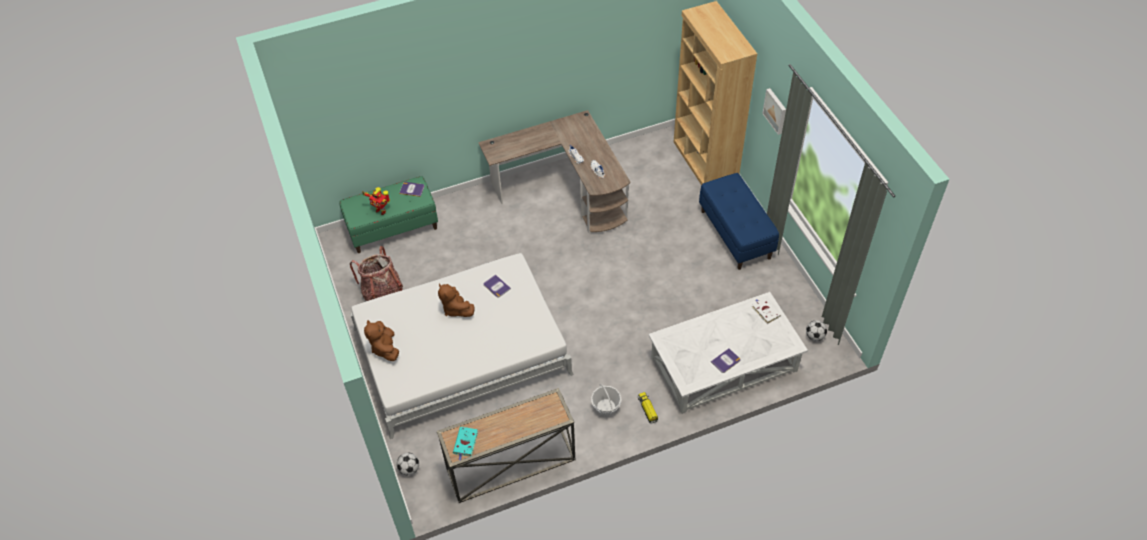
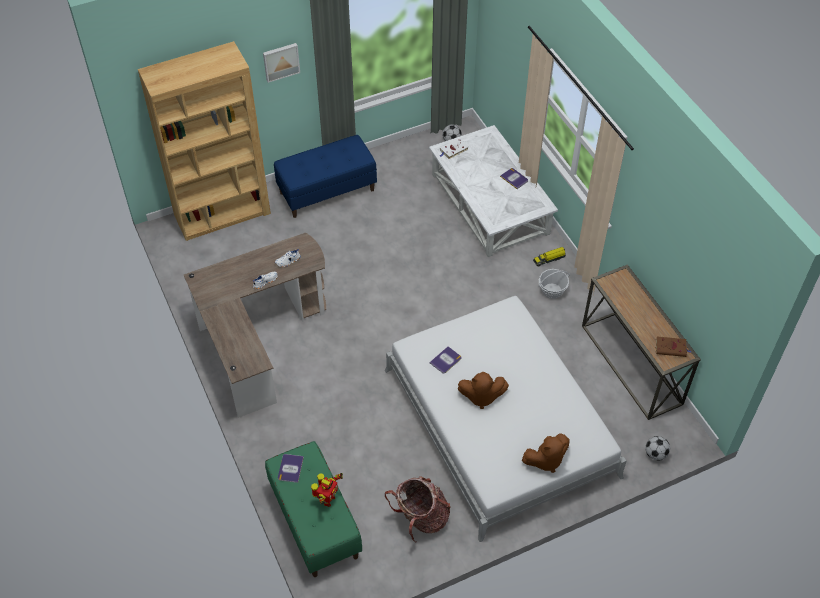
camera: 95 degrees left, 0 degrees up
brown plush toy [438,284,475,317] -> brown plush toy turned 45 degrees clockwise [458,372,509,409]
turquoise book [453,427,478,460] -> brown book [656,336,692,357]

